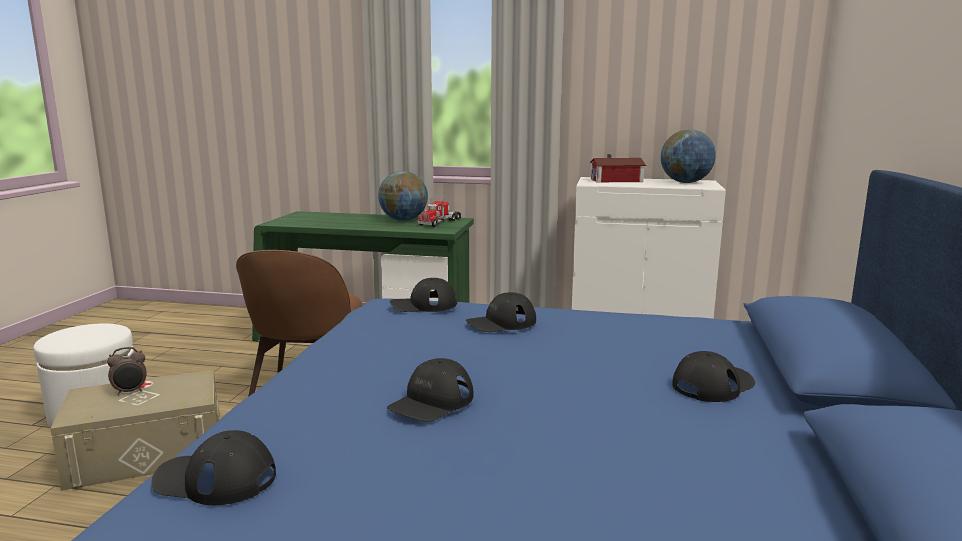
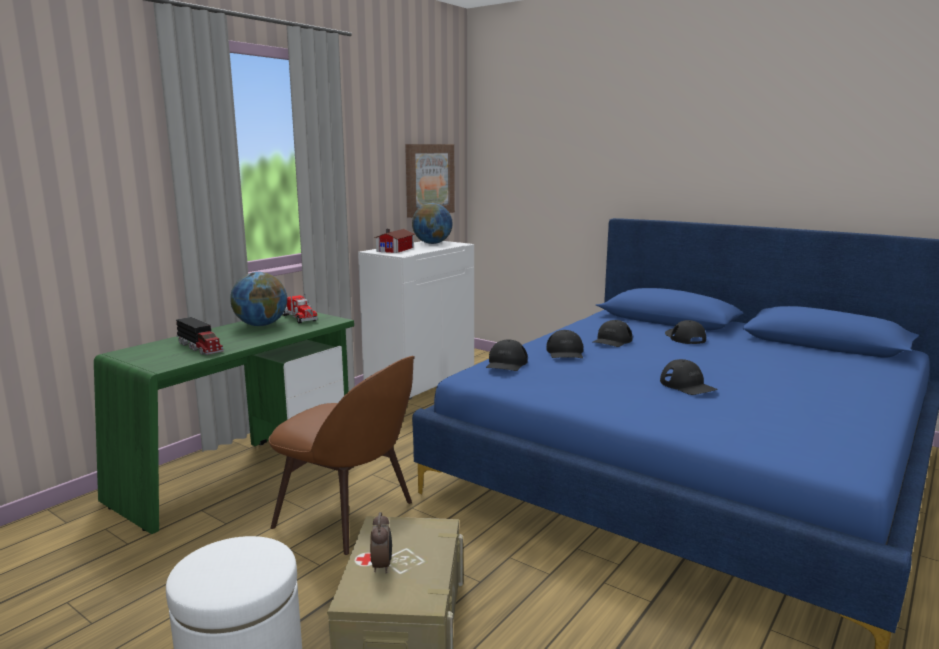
camera: 65 degrees left, 0 degrees up
black cap [151,430,276,505] -> black cap moved to [592,320,632,347]
none -> toy truck [176,317,224,355]
none -> picture [405,144,455,218]

